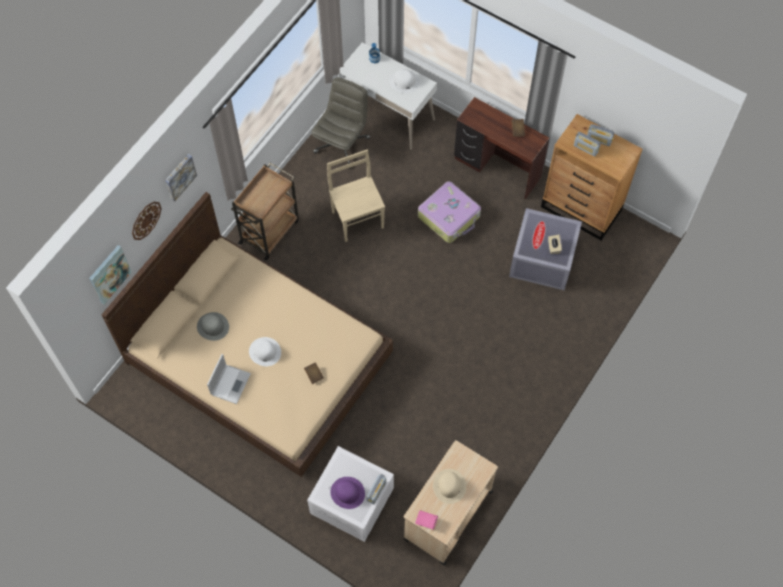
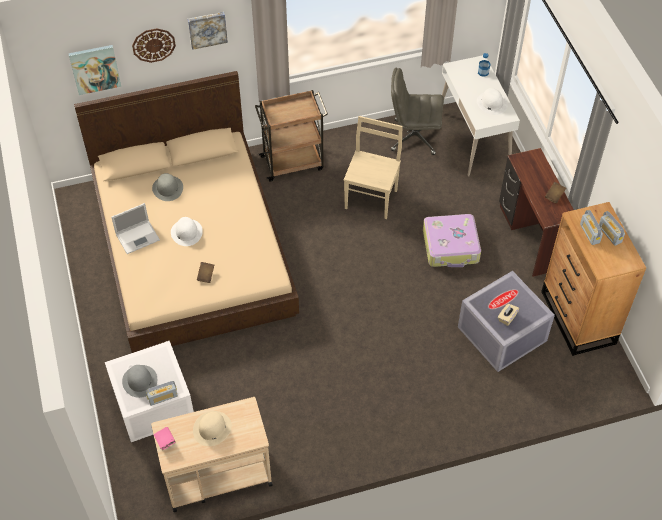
camera: 40 degrees right, 10 degrees down
grey office chair [312,78,370,168] -> grey office chair turned 150 degrees counterclockwise [391,68,444,155]
purple hat [330,477,365,509] -> grey hat [122,365,157,398]

